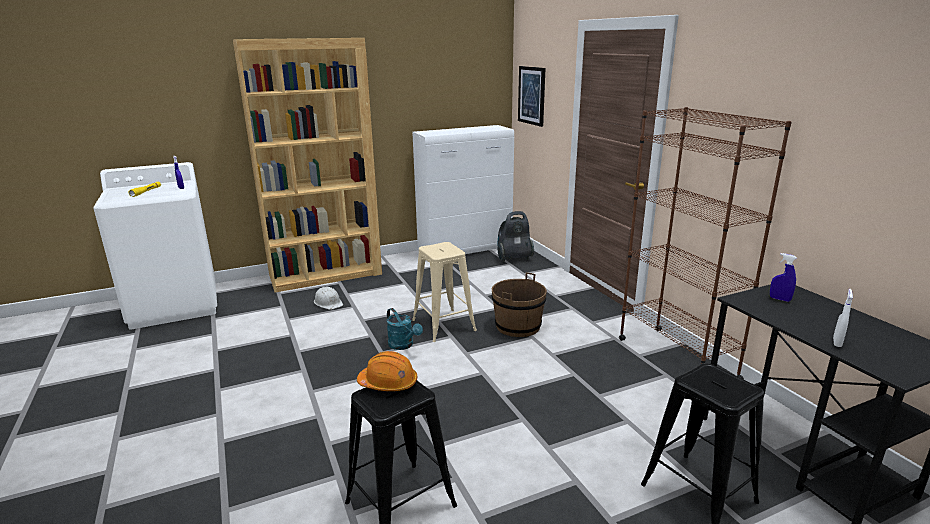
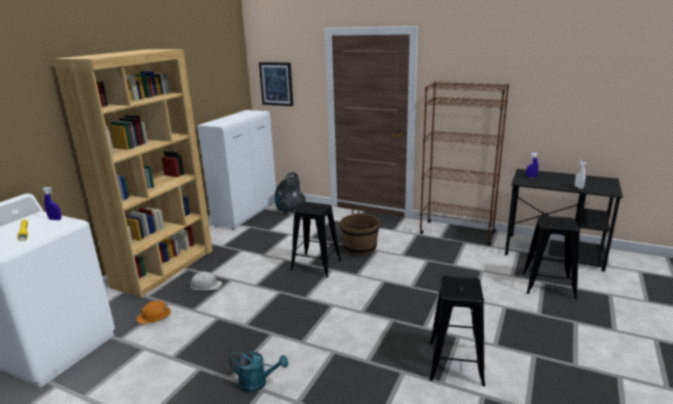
camera: 40 degrees left, 0 degrees up
orange hard hat [357,351,417,391] -> orange hard hat moved to [136,301,171,324]
turquoise watering can [387,308,423,350] -> turquoise watering can moved to [229,351,288,393]
beige stool [412,242,477,342] -> black stool [290,202,341,277]

